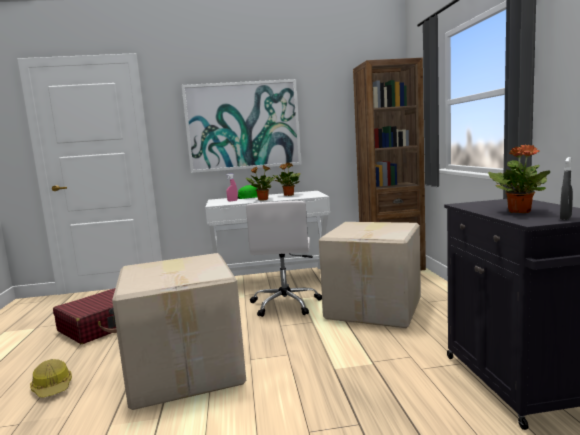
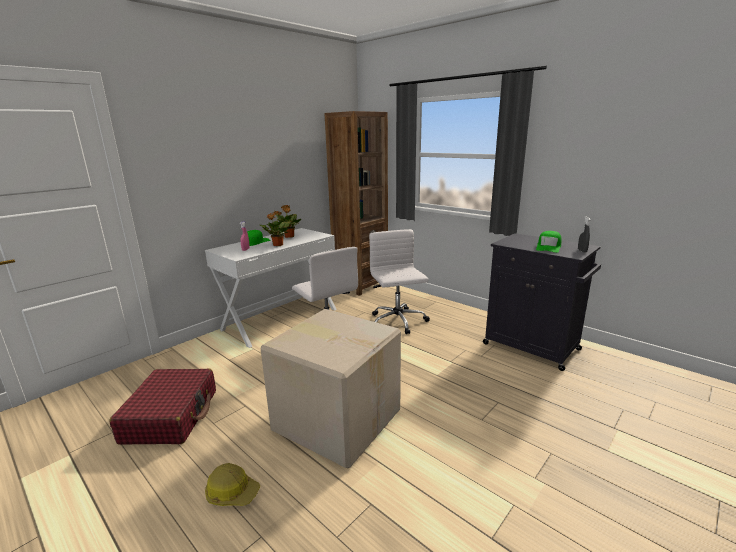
camera: 40 degrees left, 10 degrees up
picture [182,79,302,173] -> none
cardboard box [319,222,421,328] -> white office chair [369,229,430,334]
potted plant [488,145,550,213] -> green cap [536,231,562,253]

